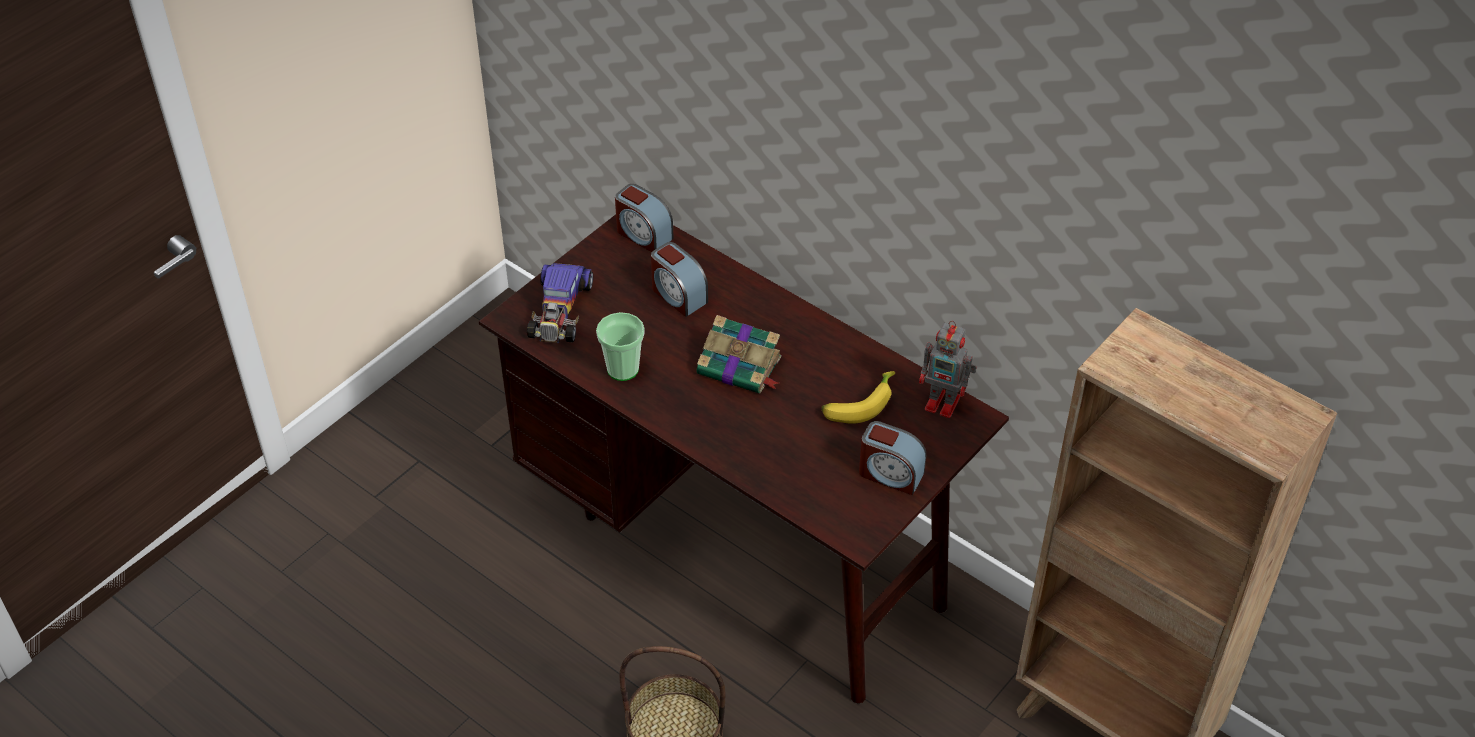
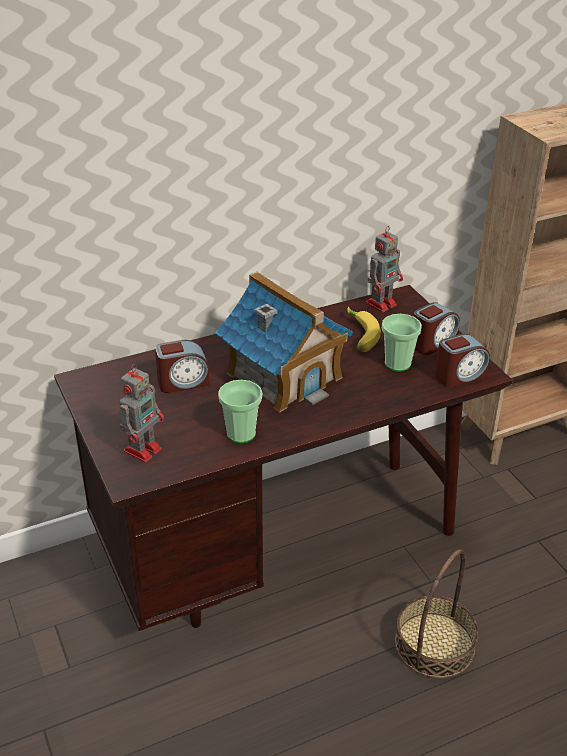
camera: 65 degrees left, 10 degrees down
toy car [527,263,593,343] -> toy robot [119,364,164,463]
alarm clock [615,184,674,252] -> alarm clock moved to [435,334,490,388]
book [697,315,781,393] -> toy house [215,272,354,412]
none -> cup [382,314,422,372]

